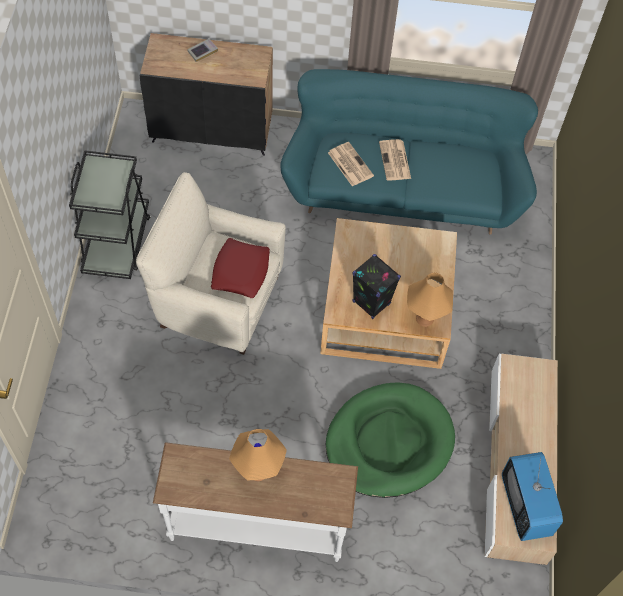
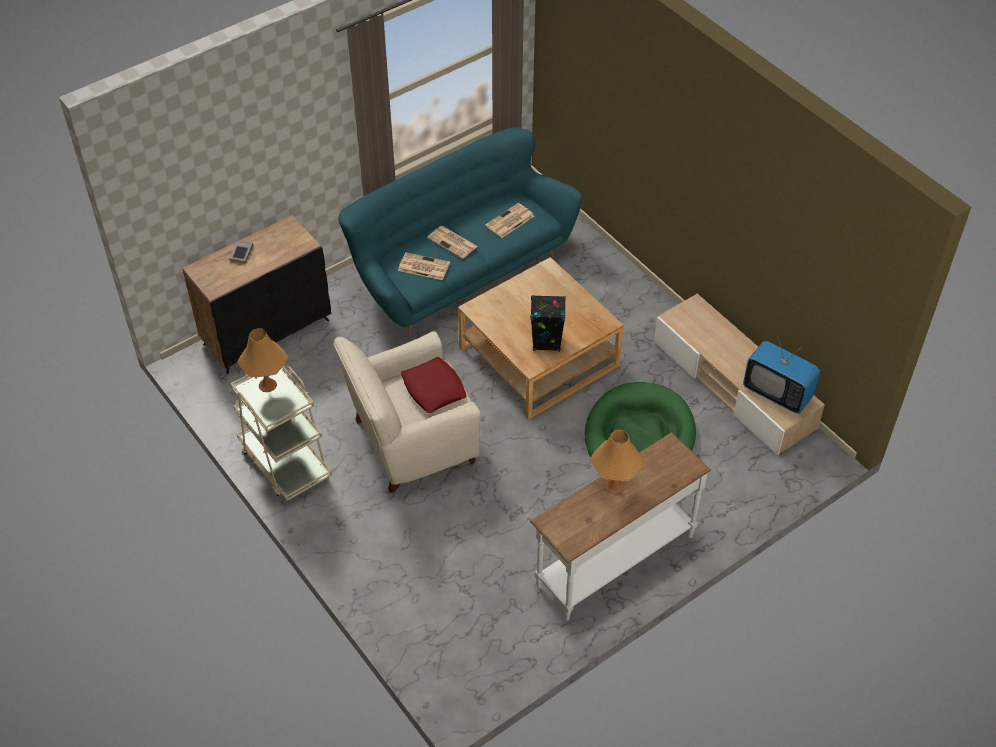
camera: 40 degrees left, 10 degrees down
black cart [69,150,151,279] -> beige cart [230,366,332,501]
orange table lamp [407,272,453,327] -> orange table lamp moved to [237,328,288,392]
none -> newspaper [485,203,534,238]

